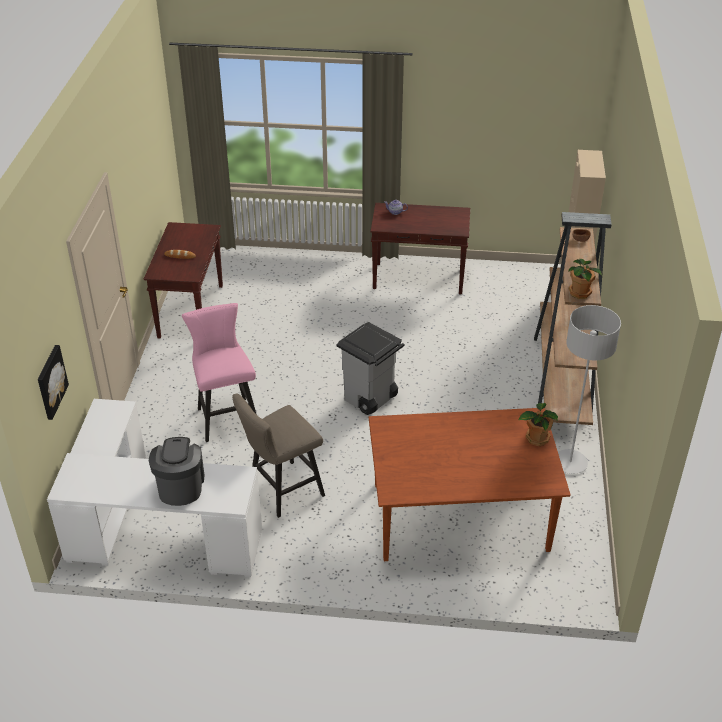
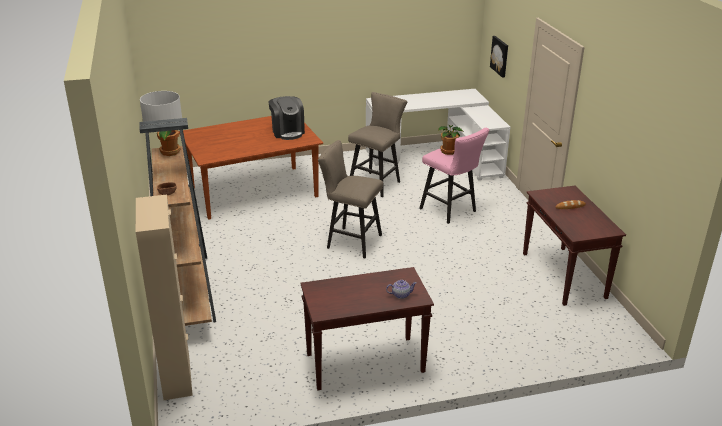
camera: 160 degrees right, 10 degrees down
coffee machine [149,437,204,506] -> coffee machine moved to [268,96,305,140]
grey trash can [337,322,404,415] -> beige stool [318,140,383,258]
potted plant [518,403,558,446] -> potted plant moved to [438,125,464,155]

